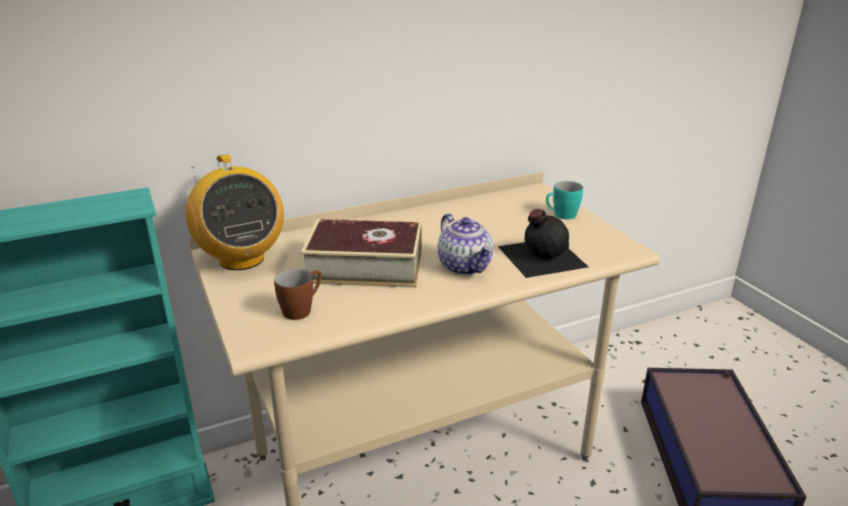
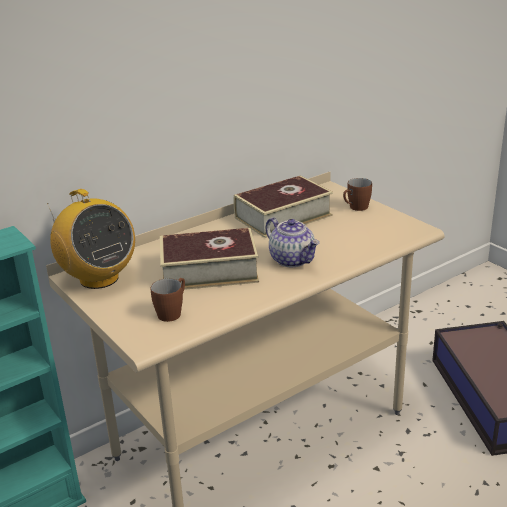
camera: 10 degrees left, 0 degrees up
black bottle [498,209,588,278] -> none
turquoise mug [546,181,583,219] -> brown mug [343,178,372,211]
none -> book [234,176,333,238]

